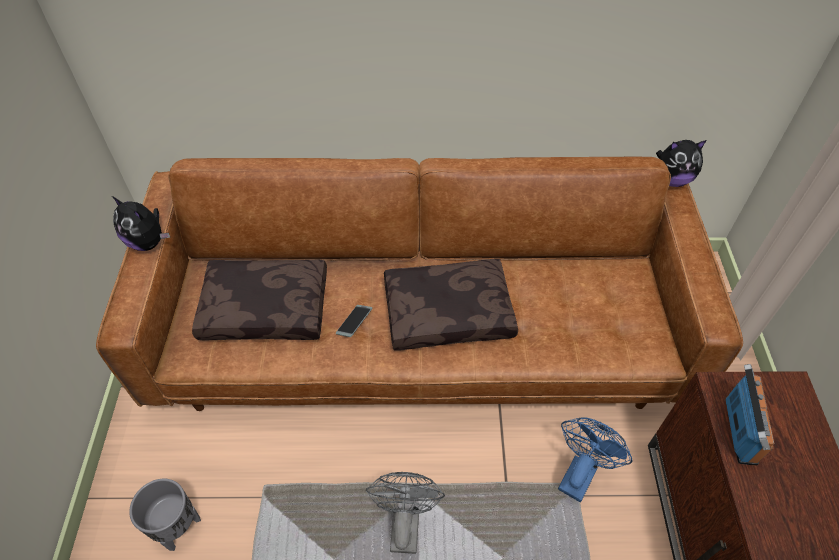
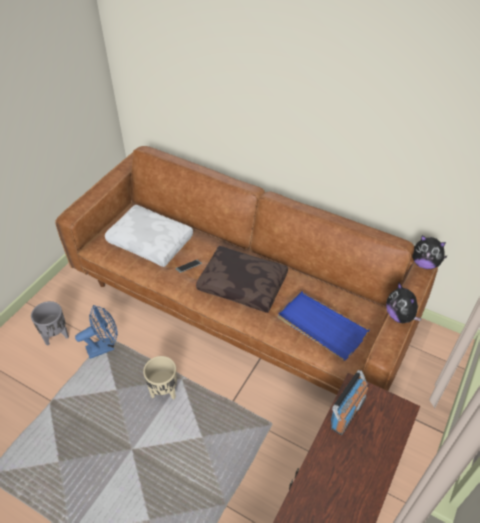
camera: 30 degrees right, 5 degrees down
plush toy [112,196,170,251] -> plush toy moved to [386,283,422,323]
brown pillow [192,260,327,341] -> white pillow [105,205,193,267]
grey fan [366,472,445,554] -> beige planter [143,356,177,399]
blue fan [558,417,633,502] -> blue fan moved to [75,305,118,359]
none -> blue tray [278,291,369,361]

